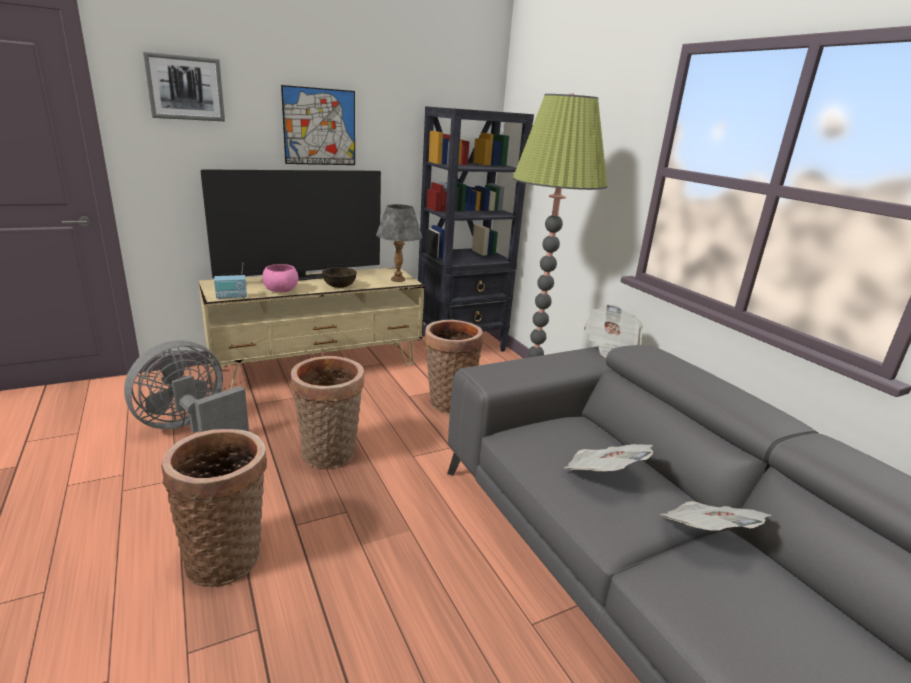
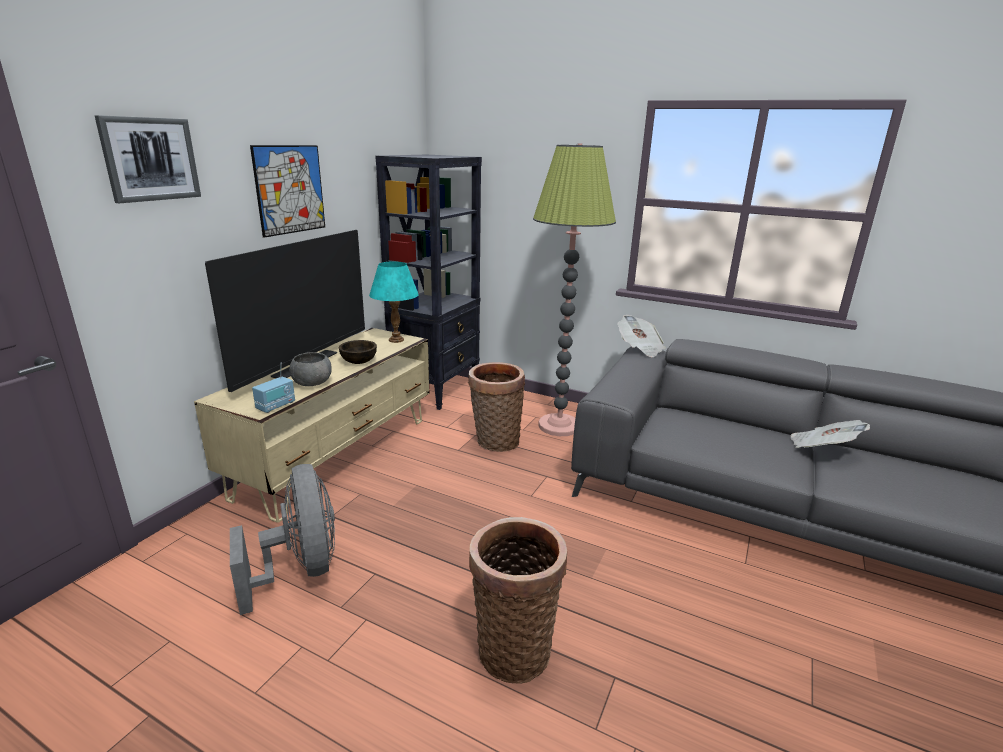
camera: 35 degrees left, 0 degrees up
grey fan [124,341,249,433] -> grey fan turned 150 degrees clockwise [230,464,335,615]
pink bowl [262,264,298,293] -> grey bowl [289,352,332,386]
basket [291,356,364,468] -> none
grey table lamp [376,204,422,282] -> turquoise table lamp [369,261,419,343]
newspaper [564,444,653,471] -> none

